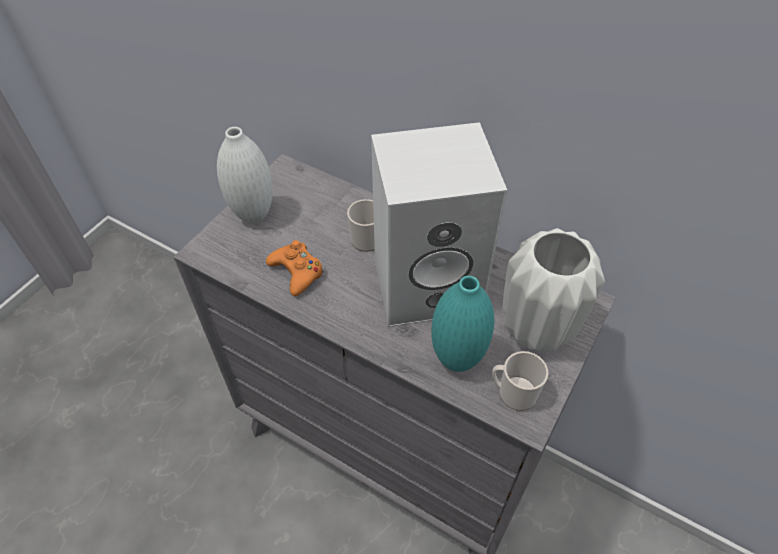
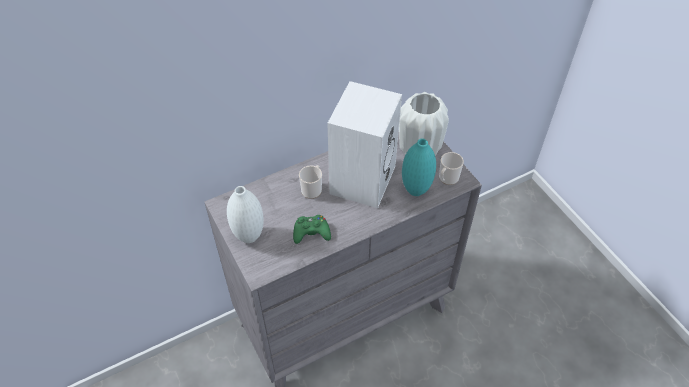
camera: 60 degrees left, 0 degrees up
orange game controller [266,240,324,296] -> green game controller [293,215,331,244]

